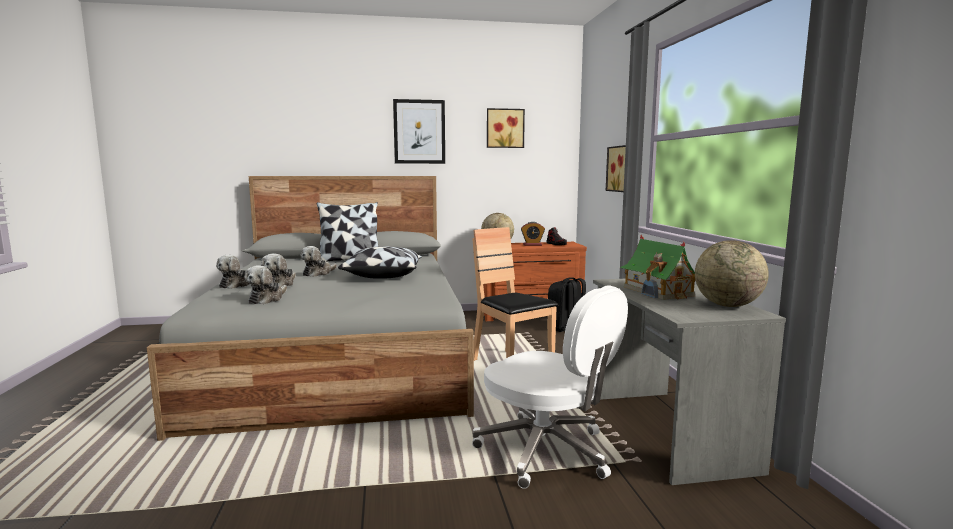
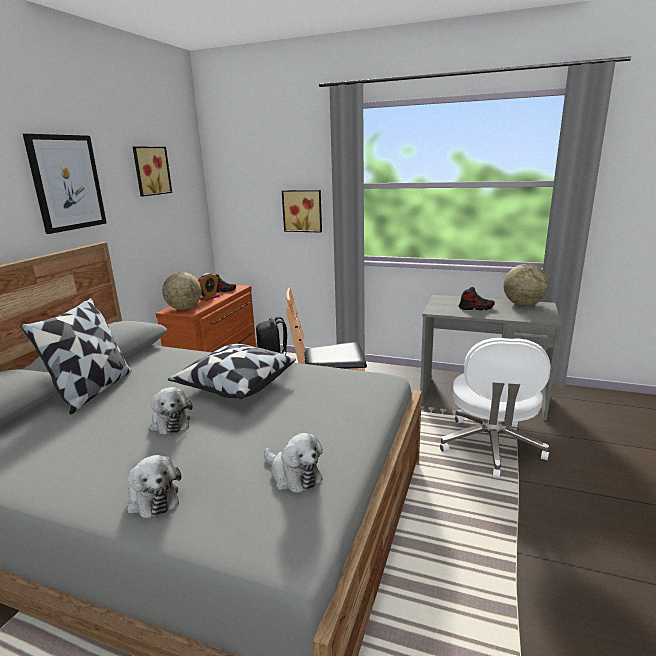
camera: 60 degrees left, 10 degrees up
plush toy [261,254,296,287] -> none
white office chair [472,285,628,489] -> white office chair turned 120 degrees clockwise [440,338,551,479]
toy house [620,234,696,300] -> shoe [459,287,495,310]

